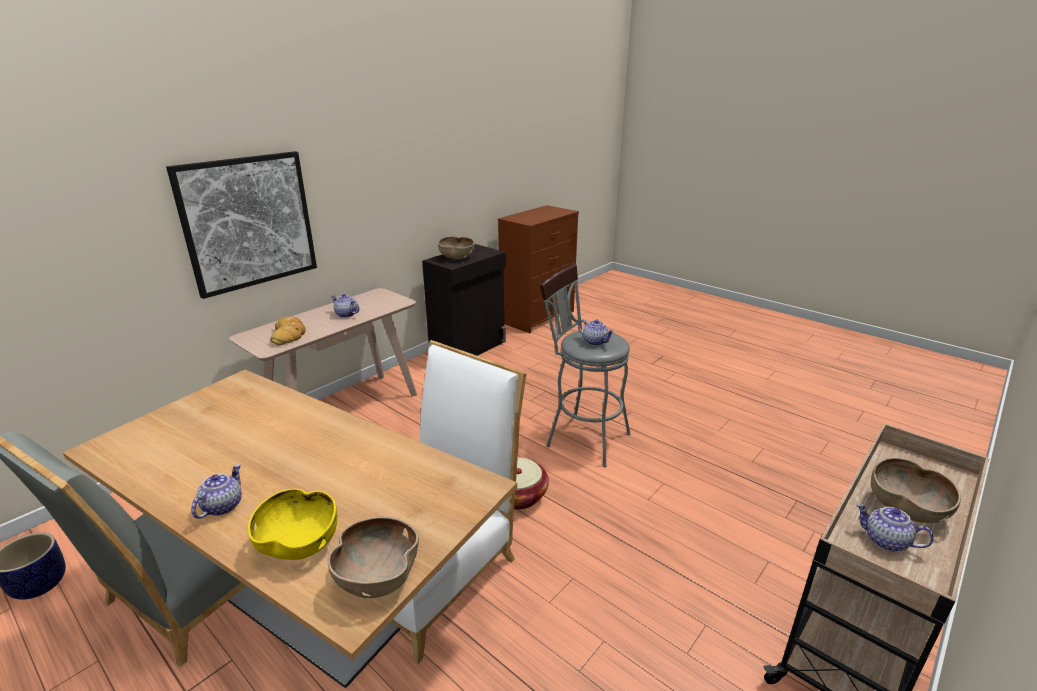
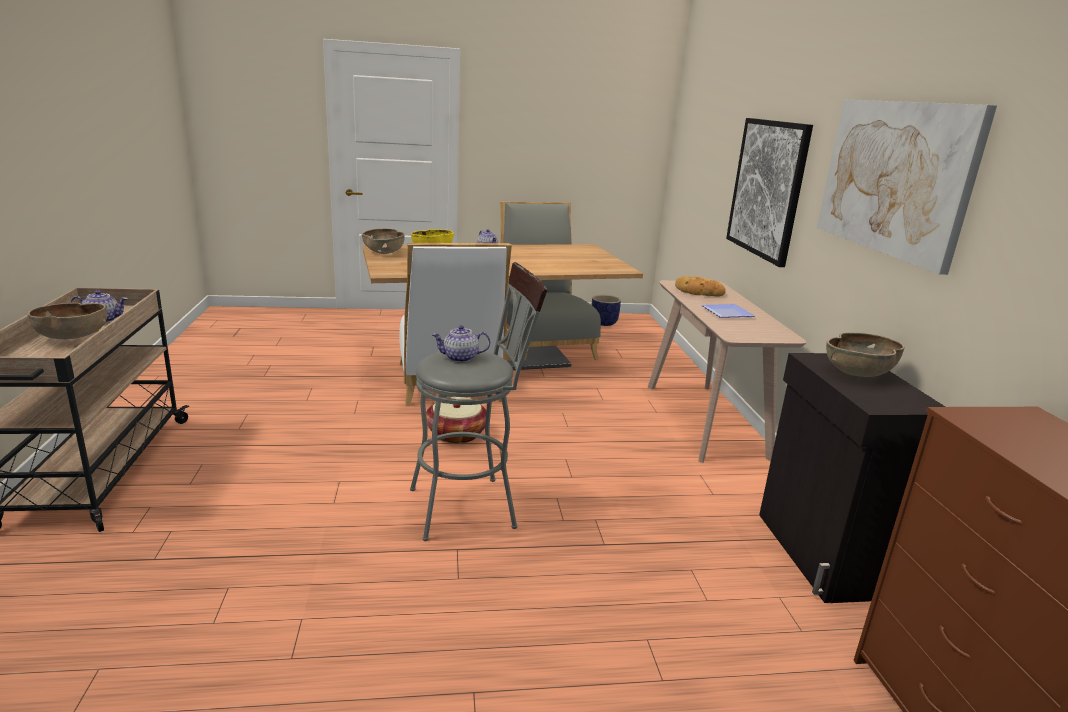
camera: 130 degrees right, 5 degrees down
teapot [331,294,359,318] -> plate [701,304,755,318]
none -> picture [817,100,997,275]

